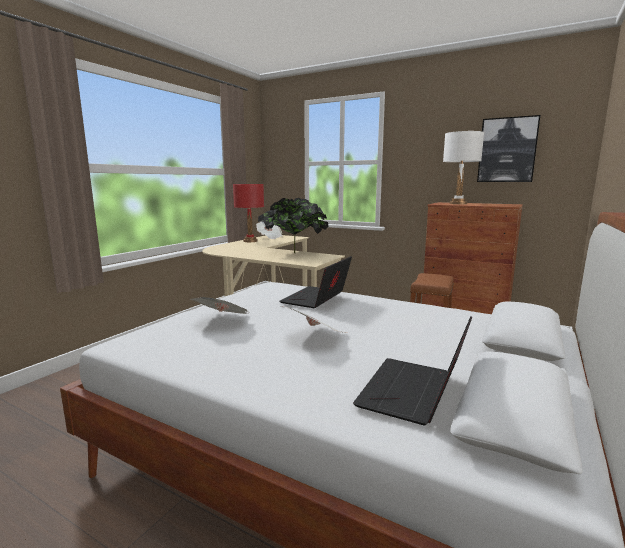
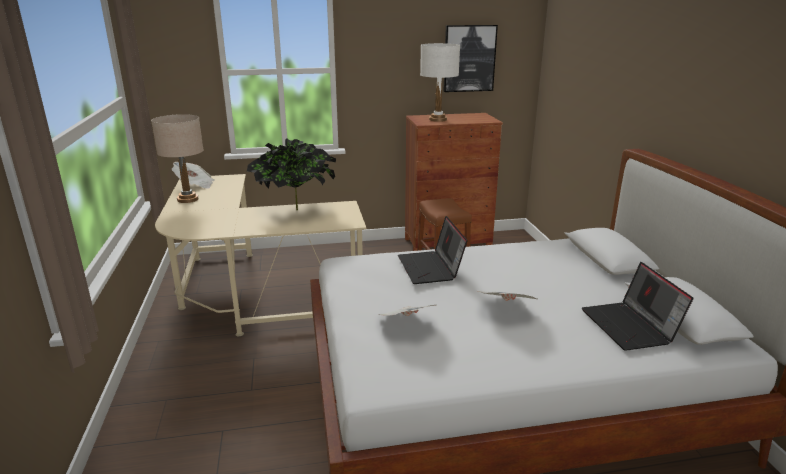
camera: 40 degrees left, 10 degrees up
red table lamp [233,184,264,242] -> beige table lamp [151,114,204,203]

